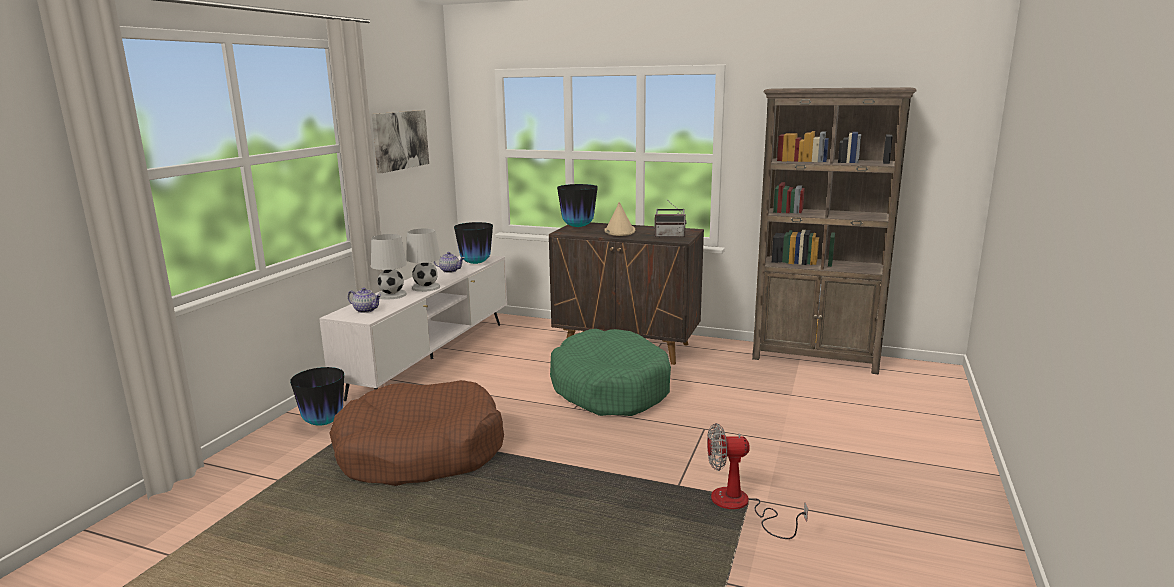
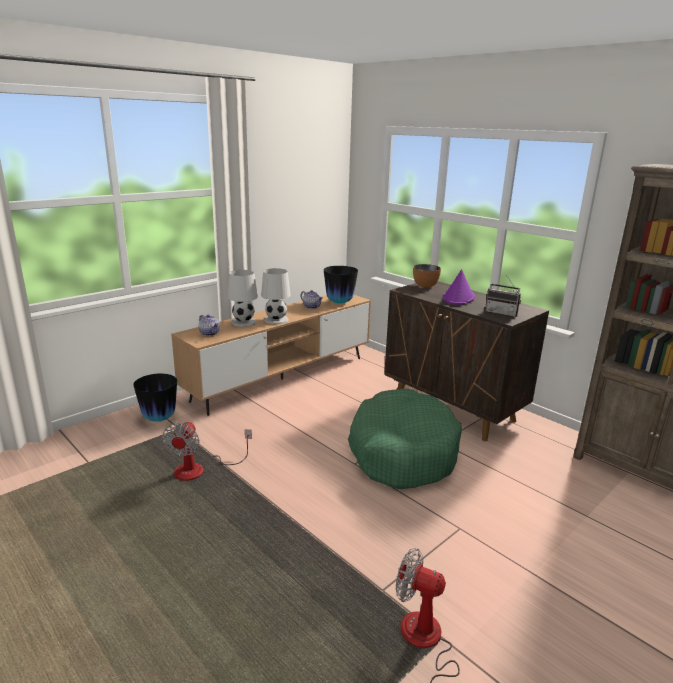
camera: 25 degrees right, 5 degrees up
white tv stand [319,256,507,401] -> brown tv stand [171,295,371,416]
brown dog bed [329,380,504,486] -> fan [162,421,252,481]
picture [372,110,429,173] -> none
vase [557,184,598,227] -> bowl [413,264,441,288]
beige hat [604,202,635,236] -> purple hat [443,269,475,305]

